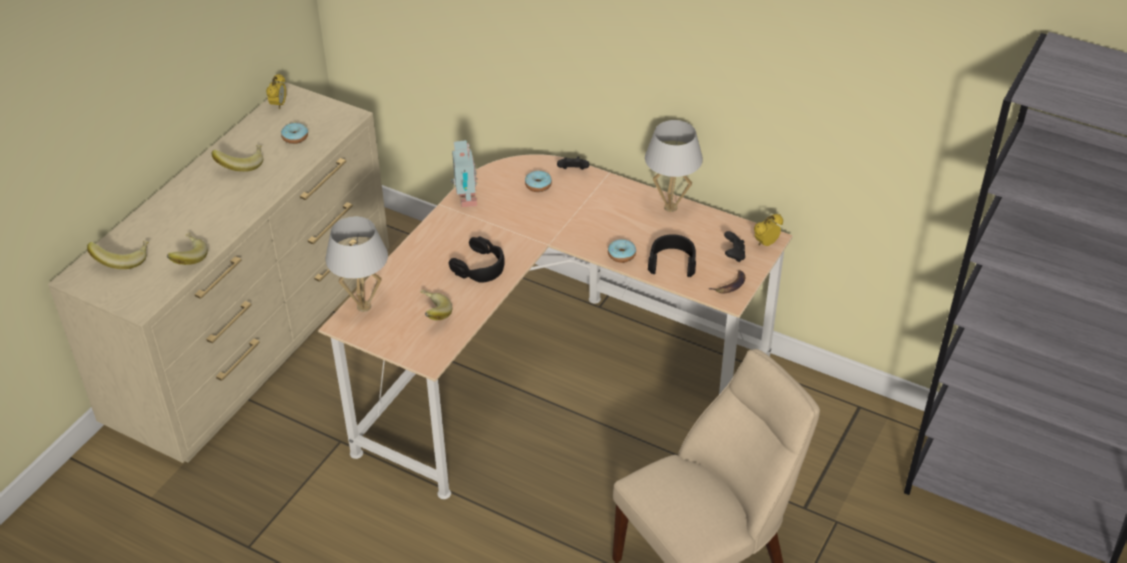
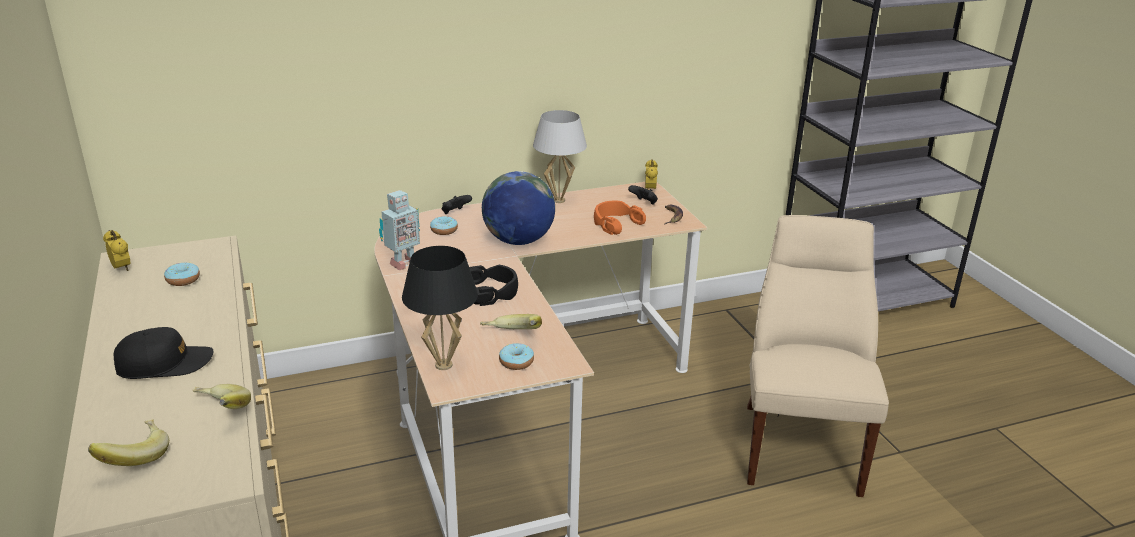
camera: 50 degrees left, 15 degrees down
banana [211,145,263,172] -> none
white table lamp [325,216,388,312] -> black table lamp [402,246,478,370]
toy robot [451,140,478,207] -> toy robot turned 105 degrees clockwise [379,190,420,270]
donut [608,239,636,263] -> donut moved to [499,343,534,370]
black headphones [648,234,696,277] -> orange headphones [594,201,646,235]
none -> black cap [114,327,213,379]
none -> globe [482,171,555,245]

